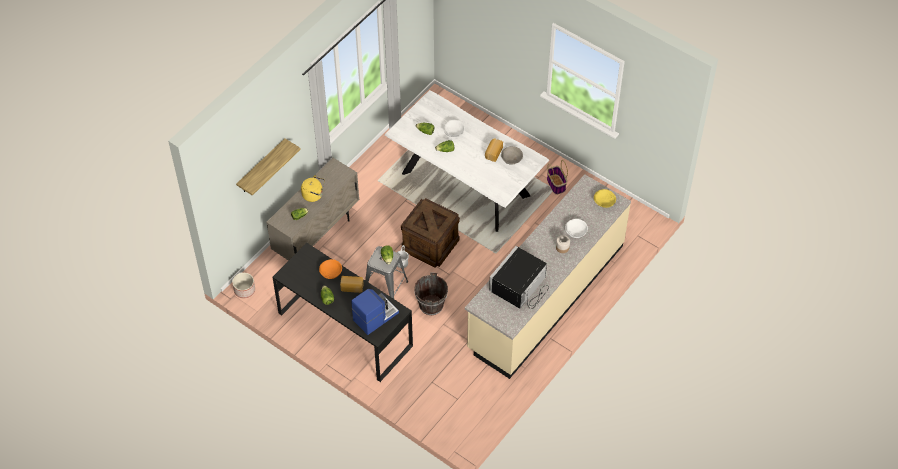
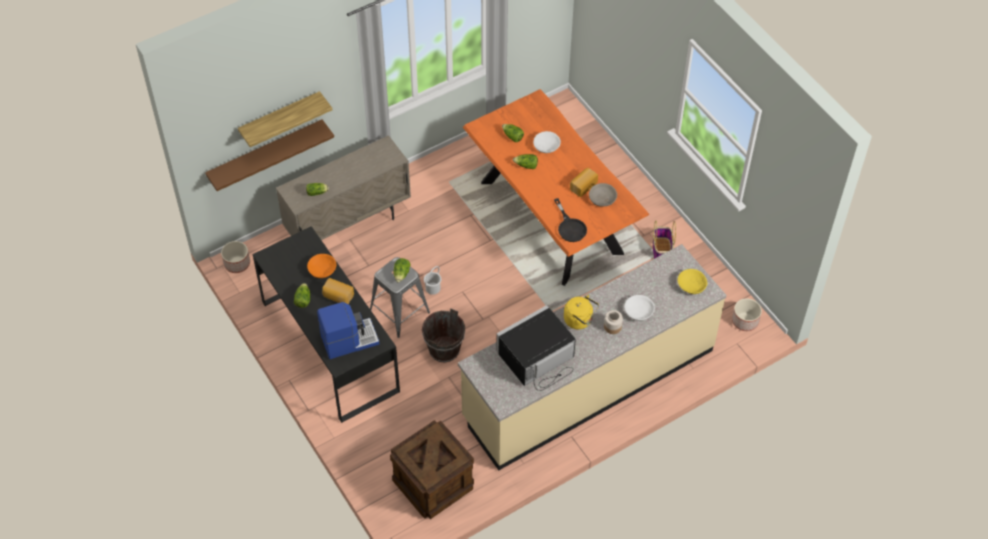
camera: 20 degrees right, 0 degrees up
yellow kettle [301,175,325,202] -> yellow kettle moved to [564,295,599,329]
white dining table [385,90,549,232] -> orange dining table [463,89,649,286]
crate [401,198,460,268] -> crate moved to [390,420,474,519]
none -> brown shelf [205,119,334,191]
none -> black frying pan [554,198,587,242]
none -> planter [732,298,762,331]

